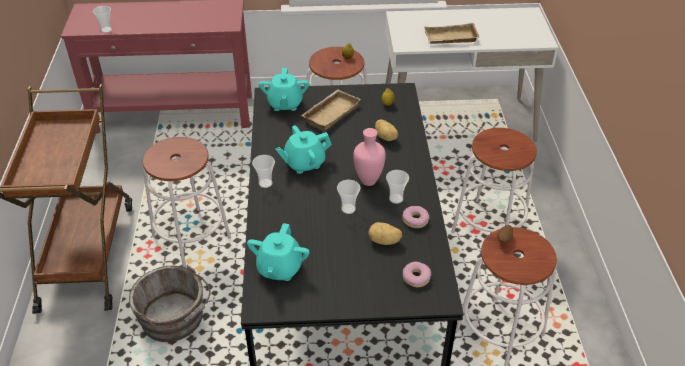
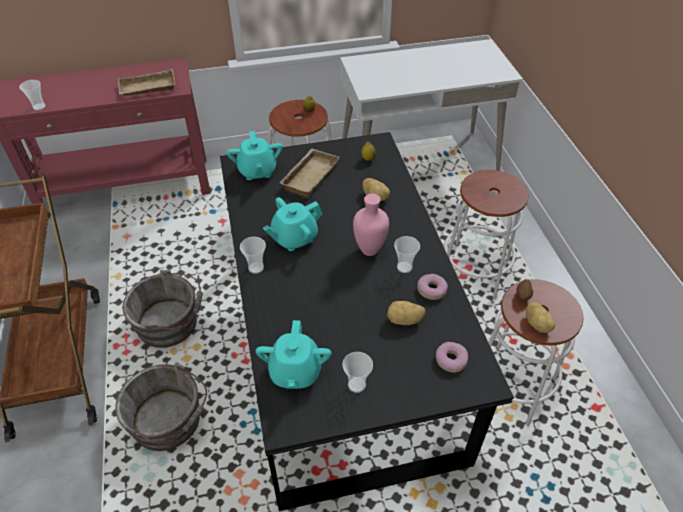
camera: 10 degrees left, 5 degrees up
white stool [143,137,231,267] -> grey bucket [123,270,203,348]
cup [337,180,361,214] -> cup moved to [342,352,373,393]
beige tray [424,23,479,44] -> beige tray moved to [118,69,176,96]
none -> potato [526,302,555,333]

